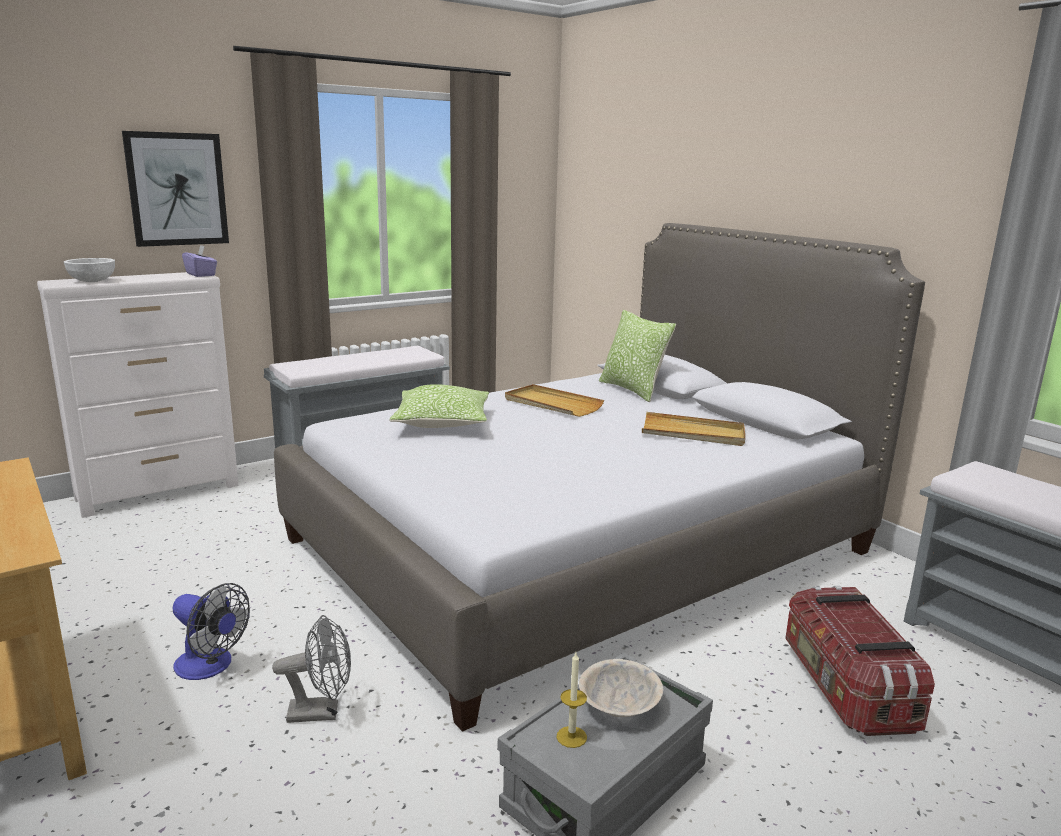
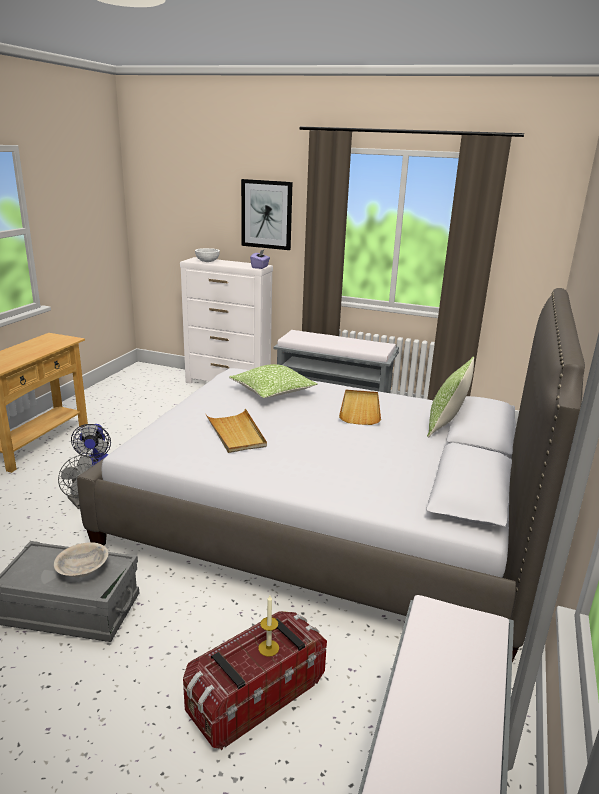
camera: 55 degrees right, 5 degrees up
candle [557,653,587,748] -> candle moved to [258,595,279,657]
beige tray [642,412,745,446] -> beige tray moved to [206,408,267,453]

